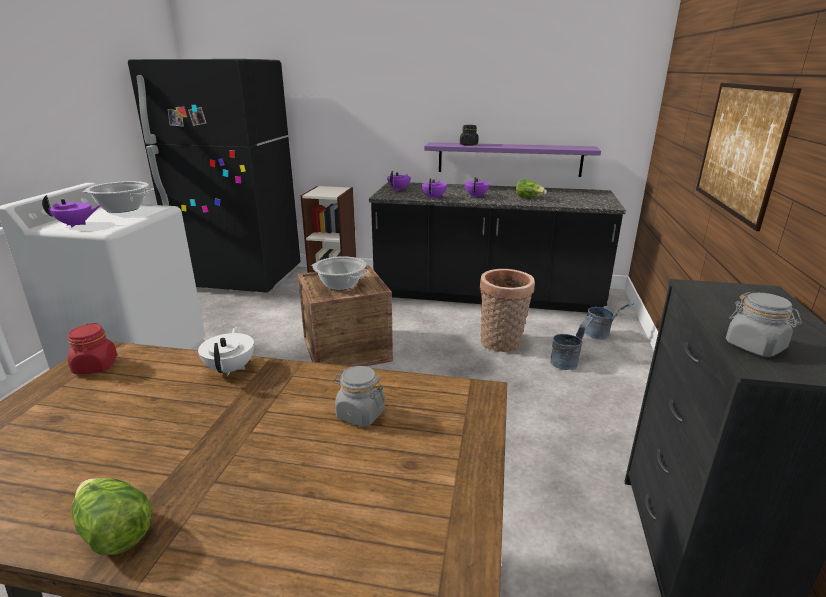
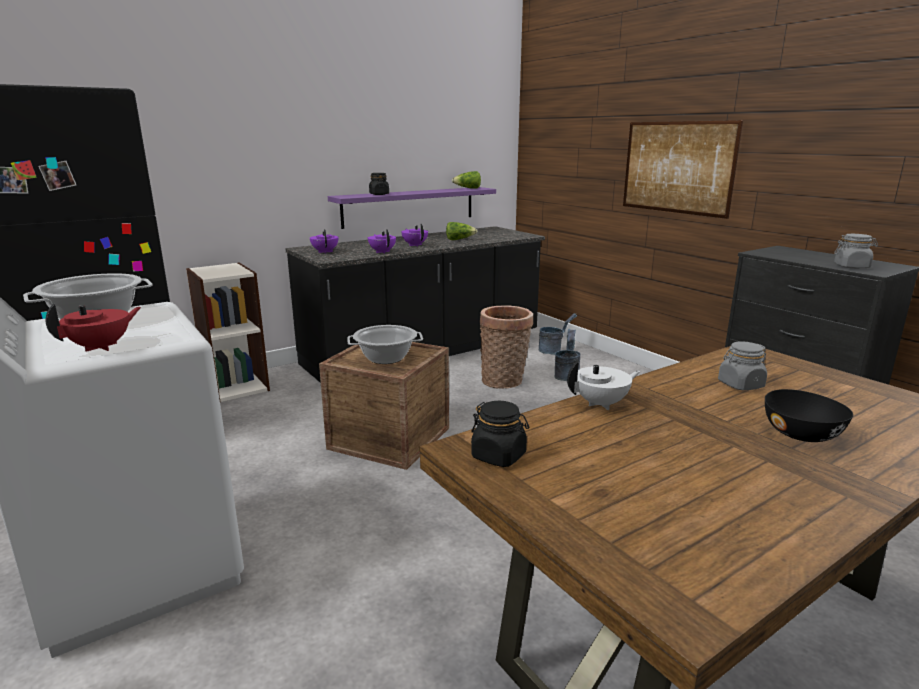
camera: 45 degrees left, 5 degrees down
purple teapot [42,195,100,228] -> red teapot [46,303,141,352]
red jar [68,323,117,374] -> black jar [471,401,529,467]
lettuce [72,478,152,555] -> lettuce moved to [452,171,481,189]
white teapot [198,327,254,376] -> white teapot turned 120 degrees clockwise [567,361,641,410]
none -> black bowl [765,389,853,442]

